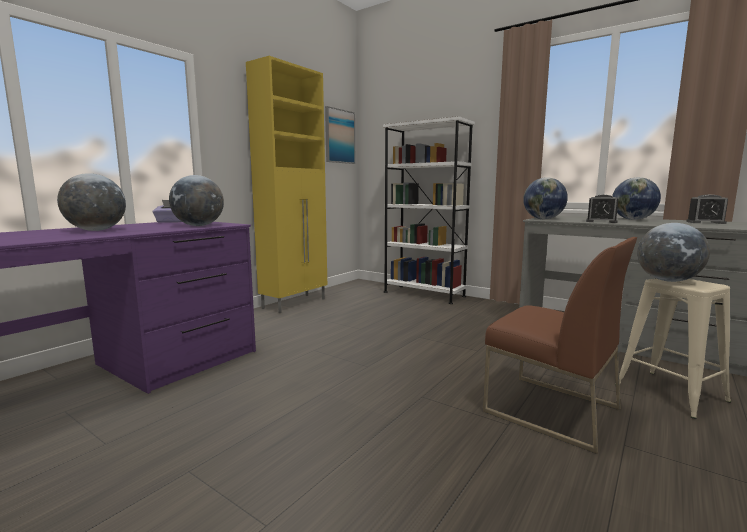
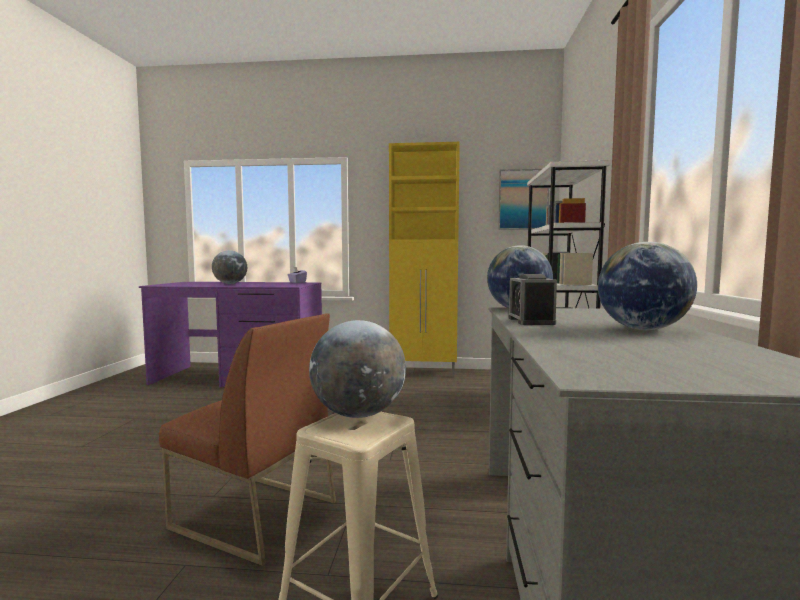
camera: 60 degrees right, 5 degrees down
globe [169,175,224,226] -> none
brown chair [483,237,637,454] -> brown chair turned 75 degrees counterclockwise [159,313,336,566]
alarm clock [686,195,728,224] -> none

